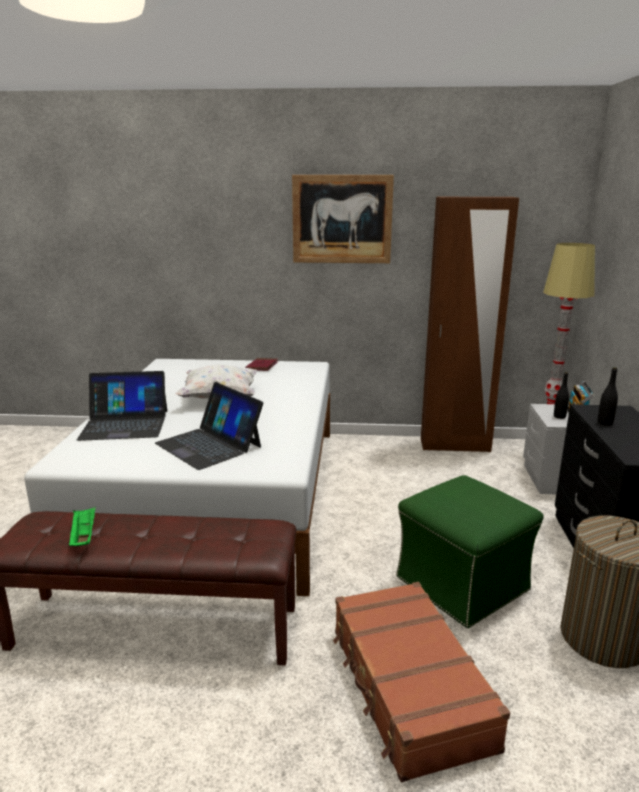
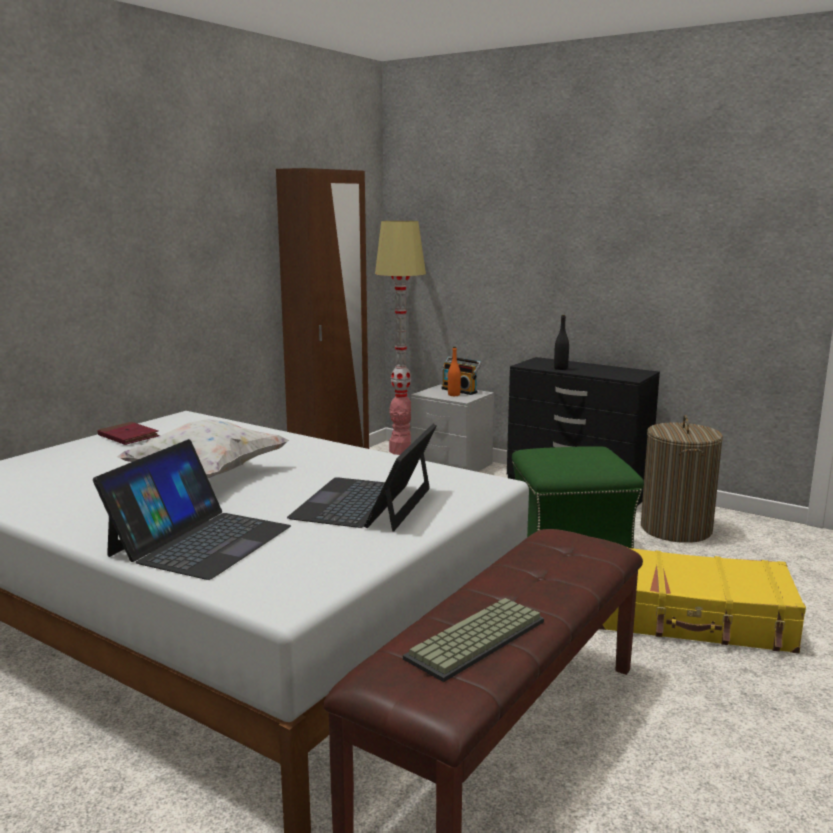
camera: 60 degrees left, 5 degrees down
green tray [69,506,96,546] -> keyboard [403,598,544,682]
laptop [155,382,263,470] -> laptop turned 120 degrees clockwise [287,424,437,532]
picture [292,175,394,263] -> none
brown suitcase [333,582,510,782] -> yellow suitcase [599,547,806,654]
black bottle [554,372,569,419] -> orange bottle [448,347,461,396]

